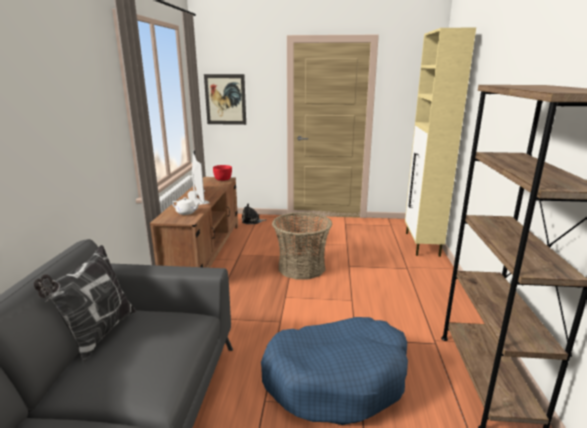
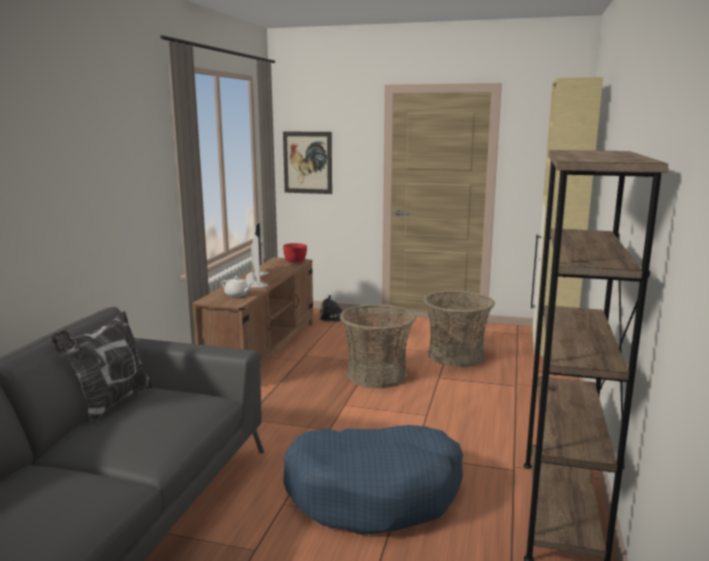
camera: 10 degrees right, 5 degrees down
none -> basket [423,291,495,367]

